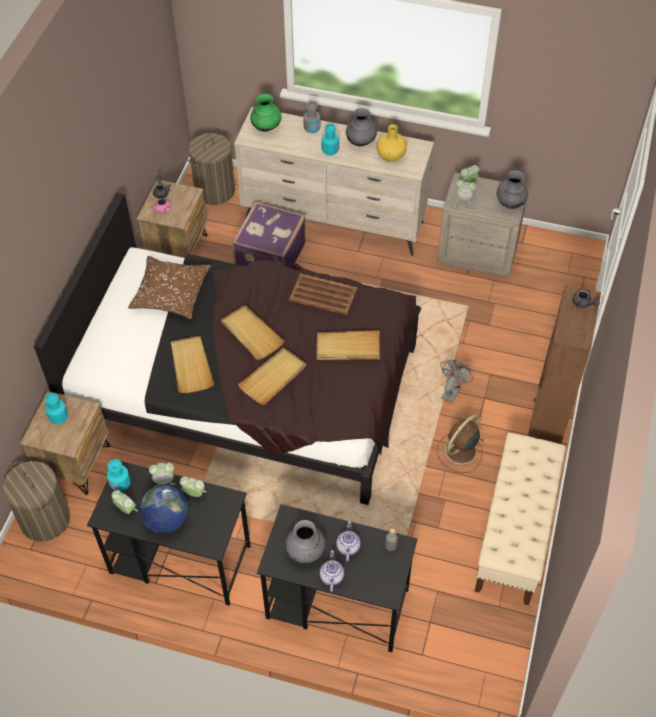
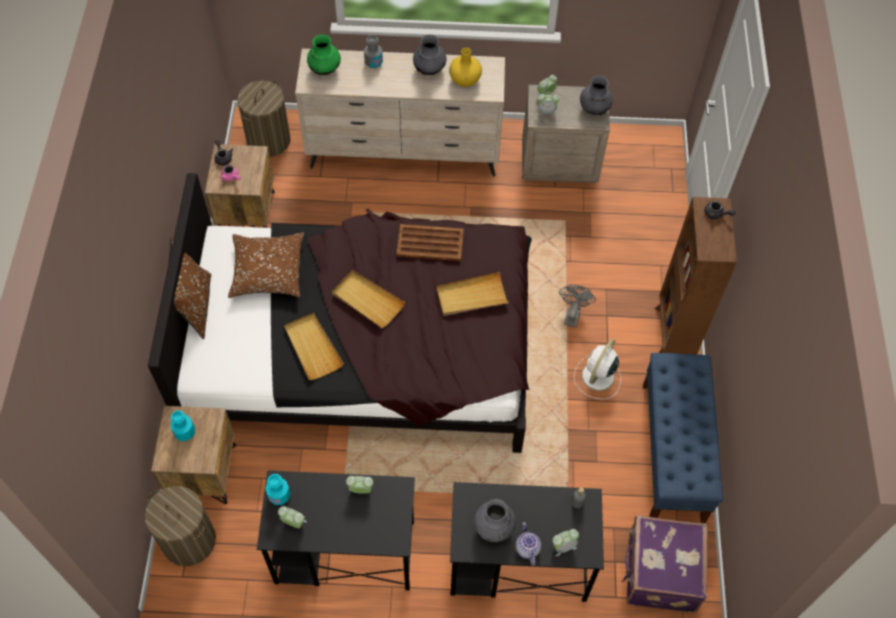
camera: 15 degrees left, 5 degrees up
globe [140,485,188,533] -> none
alarm clock [149,463,175,487] -> alarm clock moved to [552,529,579,556]
purple suitcase [232,202,306,266] -> purple suitcase moved to [622,515,707,613]
beige tray [238,347,306,405] -> none
turquoise bottle [321,123,339,156] -> none
teapot [336,521,361,561] -> none
brown fan [437,414,484,473] -> white fan [574,339,621,400]
beige bench [475,432,566,605] -> blue bench [643,353,723,523]
none -> brown pillow [169,237,211,339]

